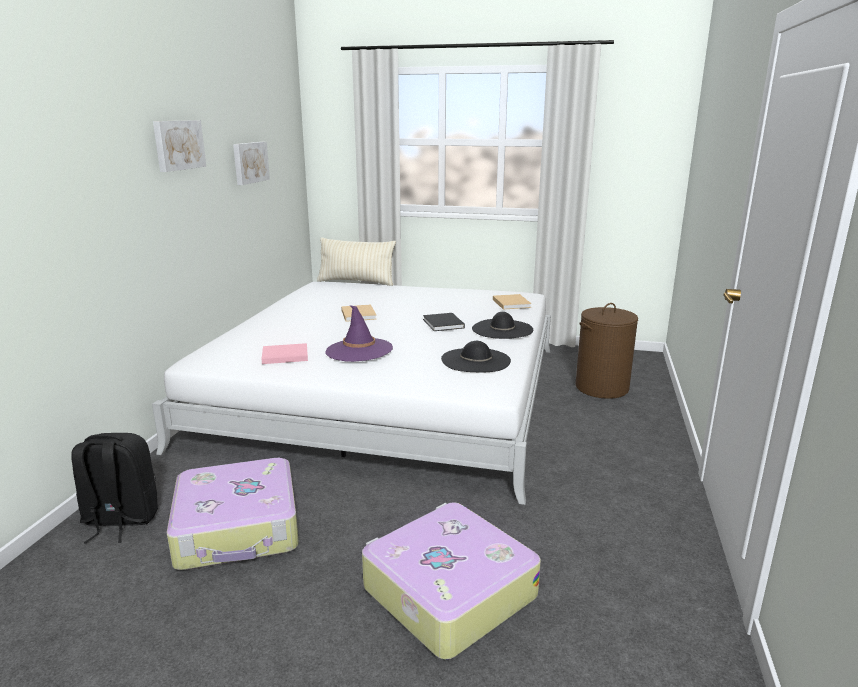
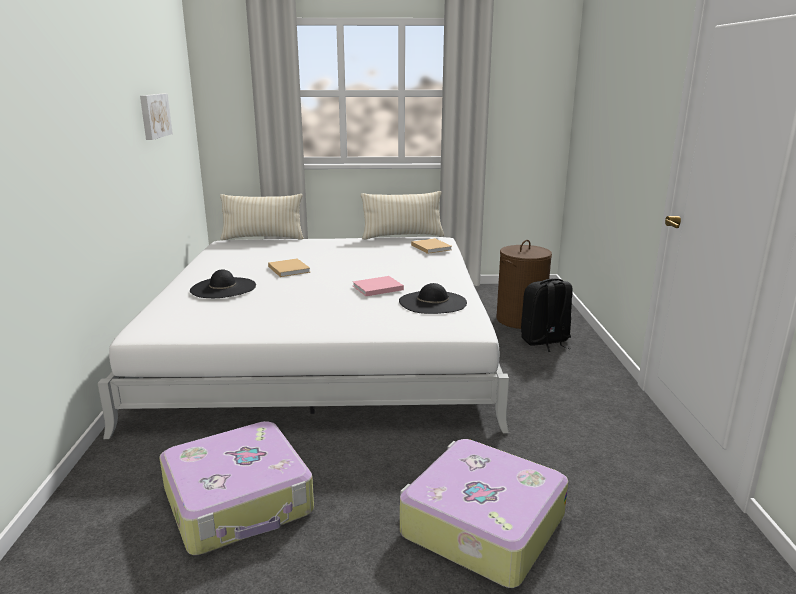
camera: 15 degrees left, 0 degrees up
black backpack [71,433,158,544] -> black backpack moved to [521,278,573,352]
picture [153,120,206,172] -> none
pink book [261,343,308,364] -> pink book moved to [352,276,404,296]
purple hat [325,305,393,362] -> none
black book [423,313,465,331] -> none
black hat [472,312,533,339] -> black hat moved to [190,269,256,298]
none -> beige pillow [361,191,444,240]

